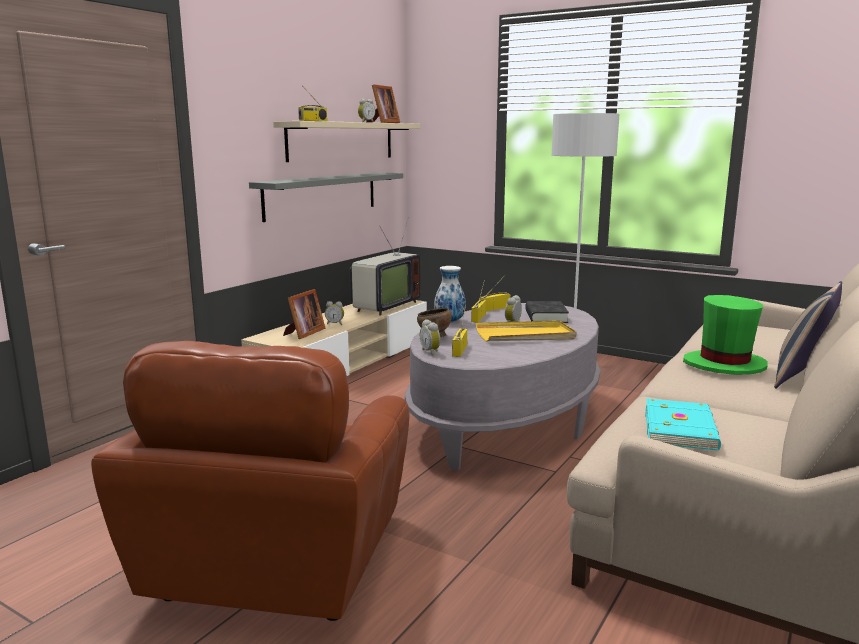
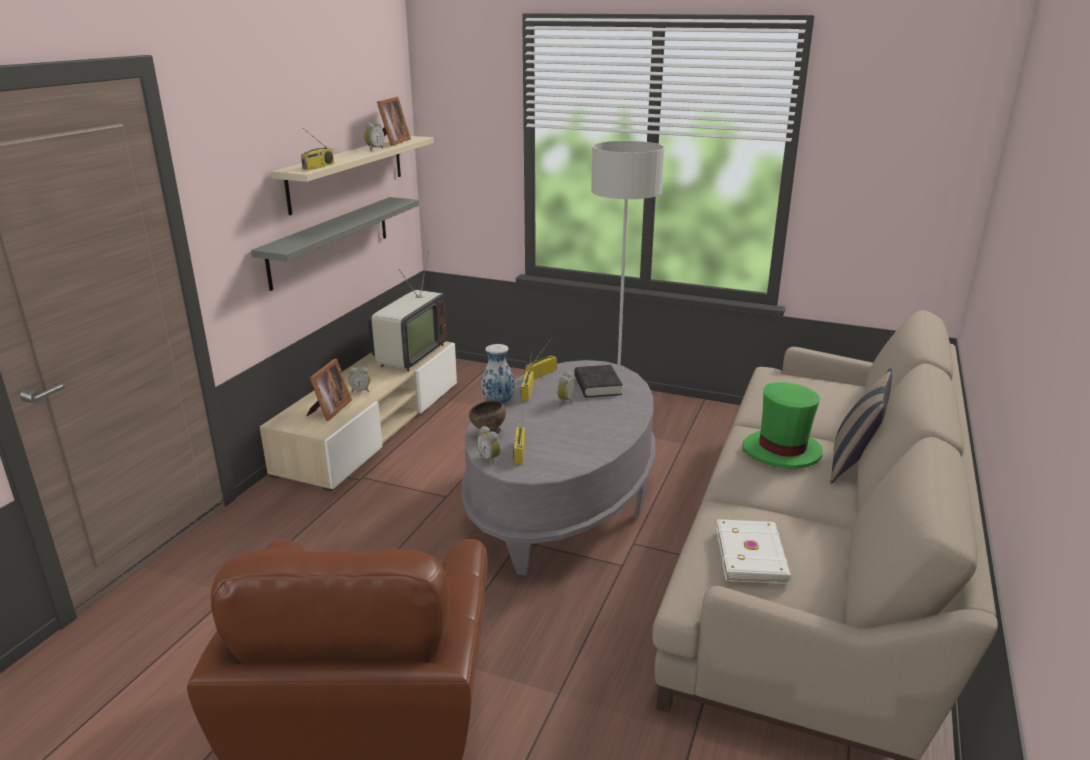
camera: 10 degrees left, 10 degrees up
yellow tray [476,321,576,341] -> none
turquoise book [645,398,721,450] -> white book [716,519,791,584]

